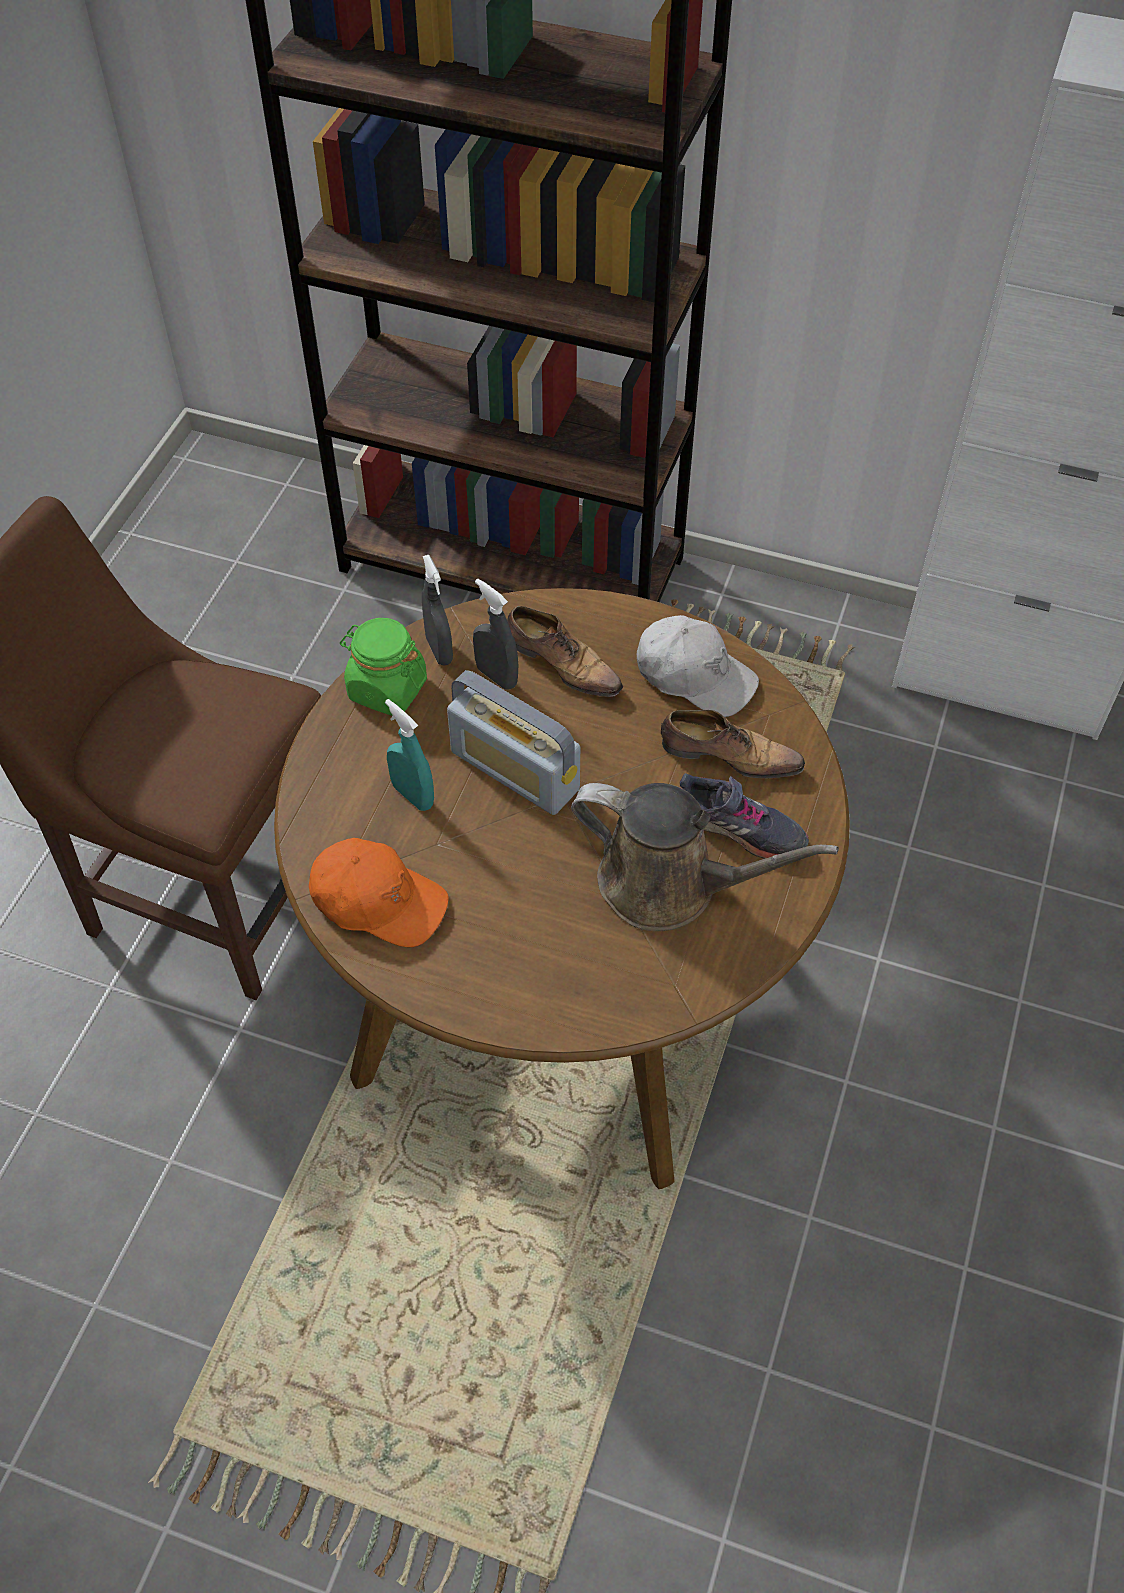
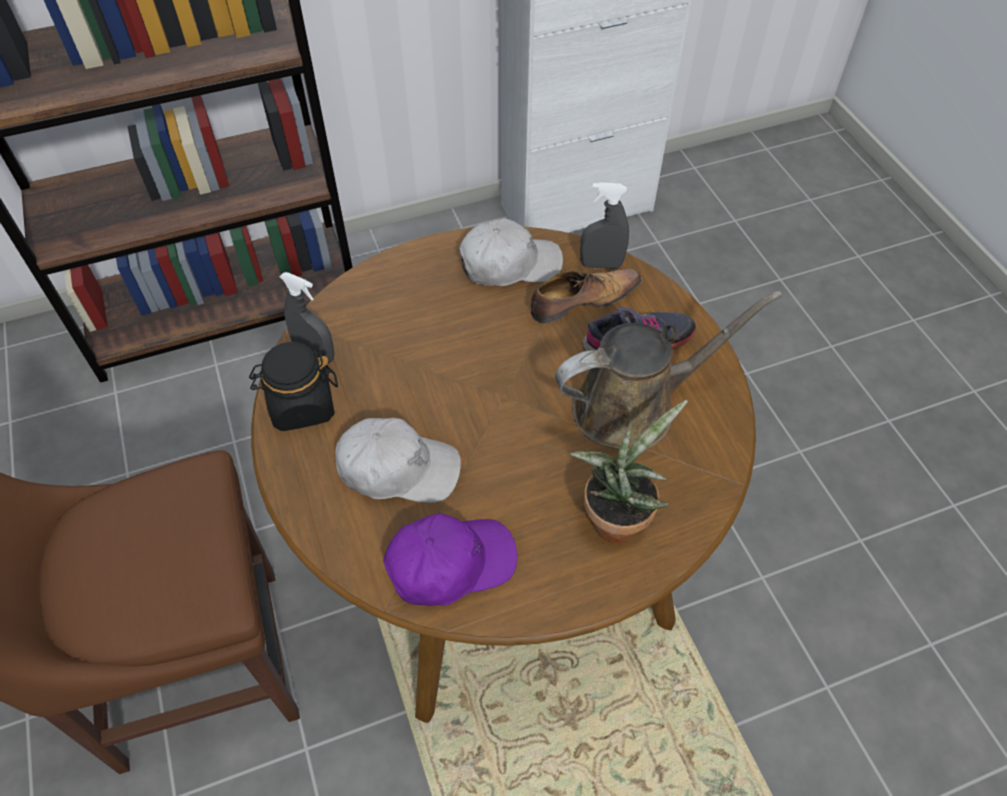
camera: 40 degrees left, 0 degrees up
orange cap [309,838,449,947] -> purple cap [383,513,517,606]
green jar [340,618,427,716] -> black jar [249,342,338,431]
turquoise spray bottle [385,699,434,811] -> white cap [335,418,461,503]
radio [447,670,580,815] -> none
grey spray bottle [473,578,518,690] -> grey spray bottle moved to [580,182,629,269]
shoe [507,606,623,697] -> none
none -> potted plant [569,400,688,543]

